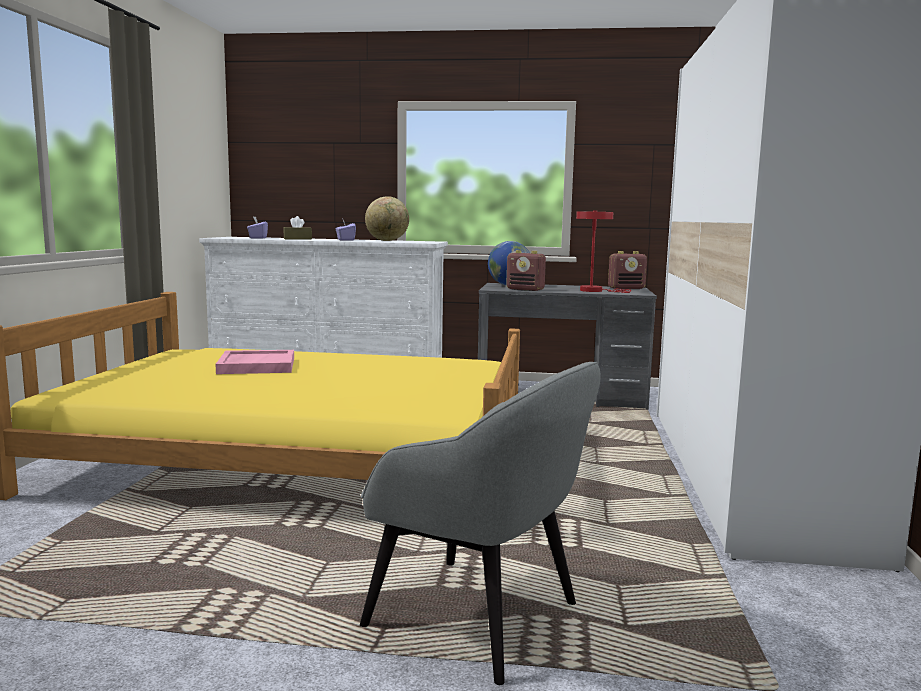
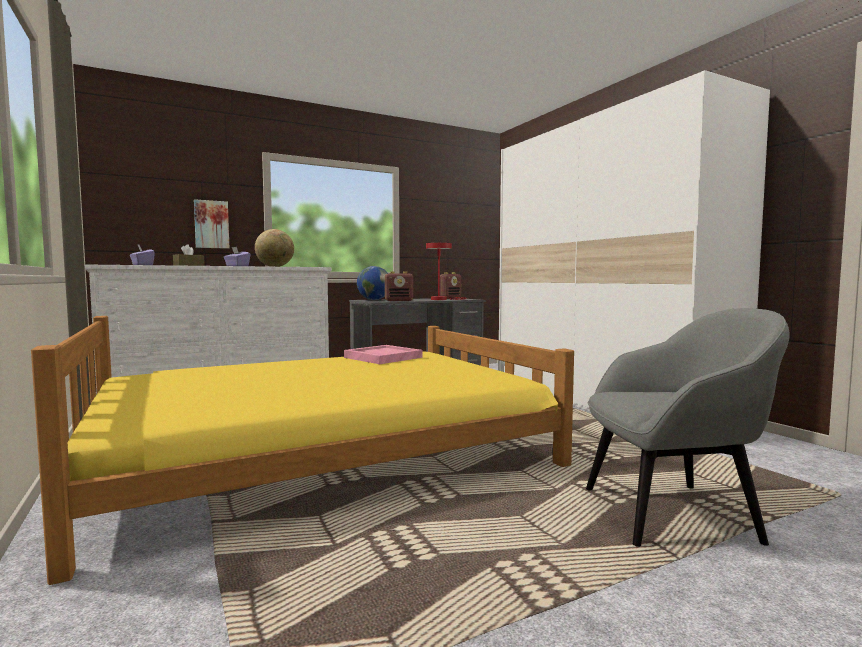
camera: 35 degrees left, 5 degrees down
pink tray [216,350,294,374] -> pink tray moved to [344,345,423,364]
none -> picture [194,199,229,249]

